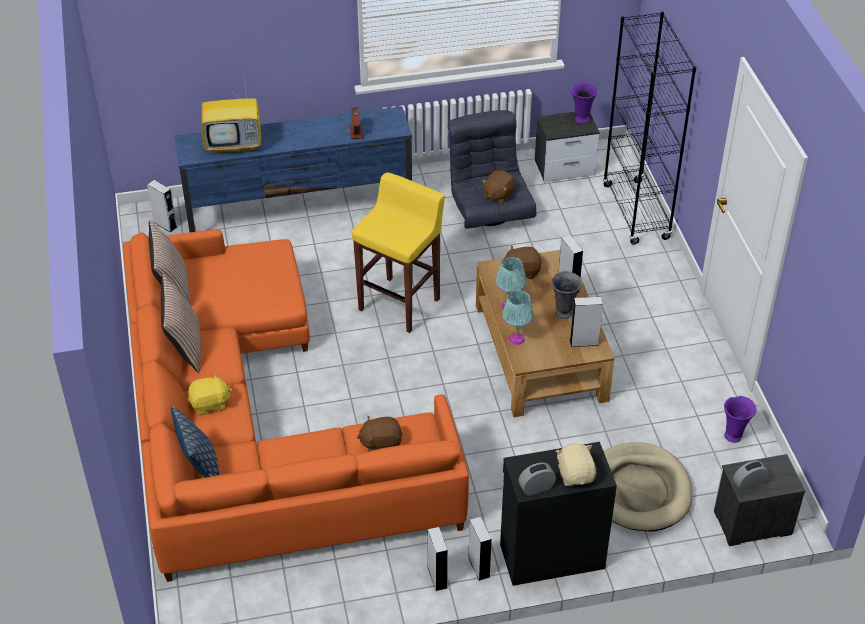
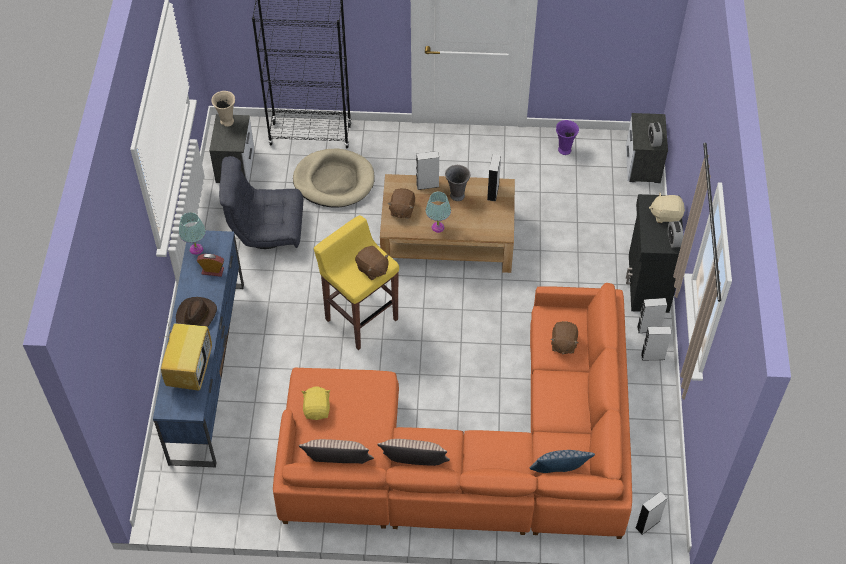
camera: 75 degrees left, 10 degrees up
grey speaker [147,180,177,233] -> grey speaker moved to [636,491,667,535]
yellow plush toy [188,373,232,415] -> yellow plush toy moved to [301,386,331,420]
brown plush toy [482,170,515,204] -> brown plush toy moved to [355,246,389,280]
turquoise table lamp [502,290,534,345] -> turquoise table lamp moved to [179,212,206,255]
purple vase [571,82,598,124] -> beige vase [211,91,235,127]
beige dog bed [604,442,692,532] -> beige dog bed moved to [293,148,375,208]
none -> brown hat [176,297,217,327]

